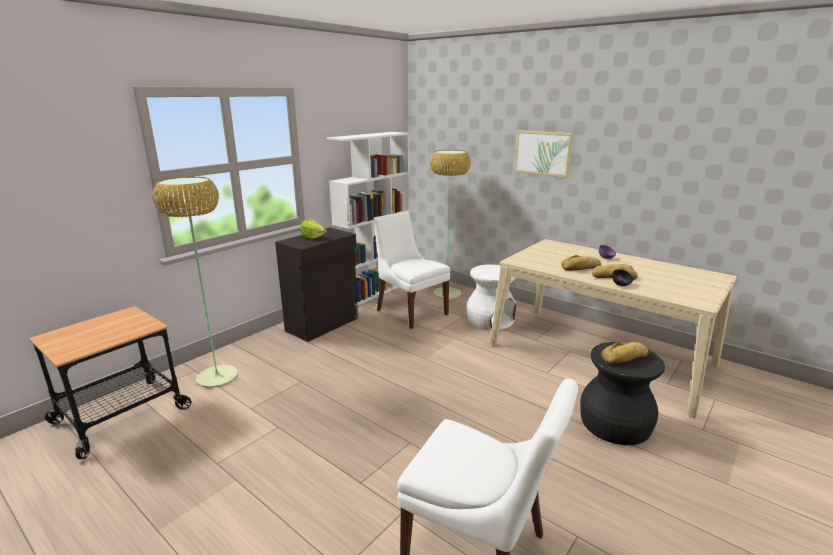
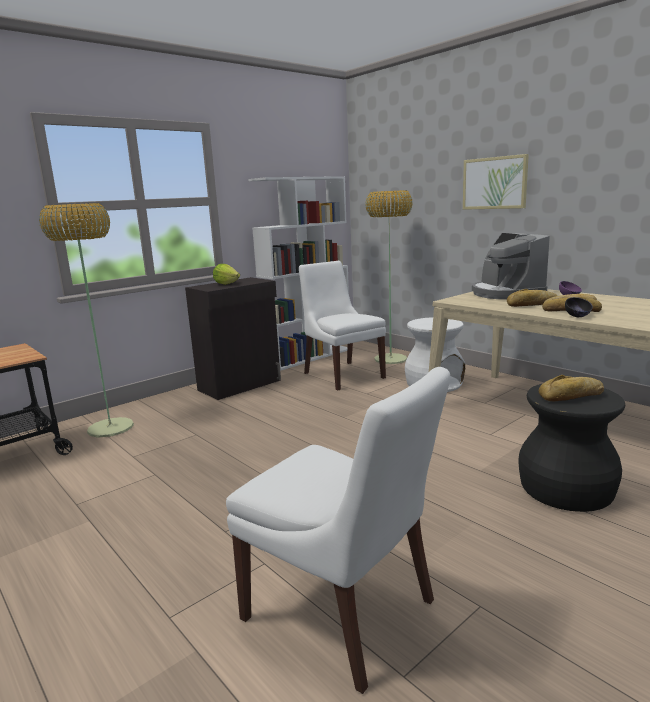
camera: 10 degrees right, 5 degrees down
none -> coffee machine [472,233,550,299]

